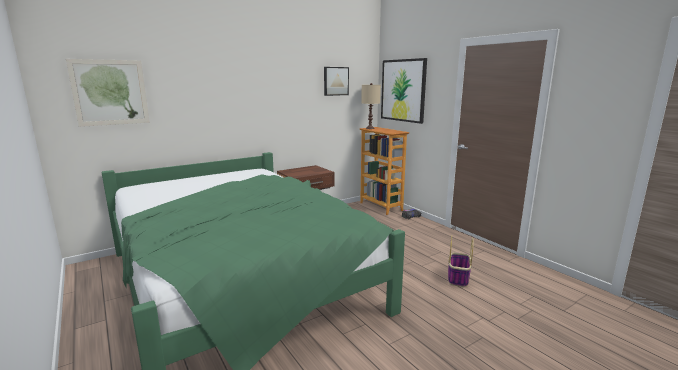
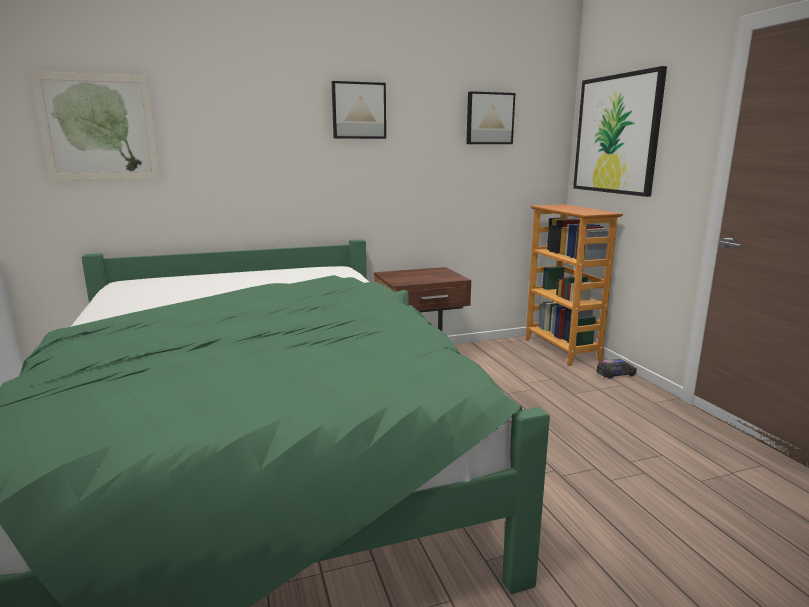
camera: 15 degrees right, 0 degrees up
beige table lamp [361,83,381,129] -> none
basket [448,235,474,287] -> none
none -> picture [332,81,386,139]

